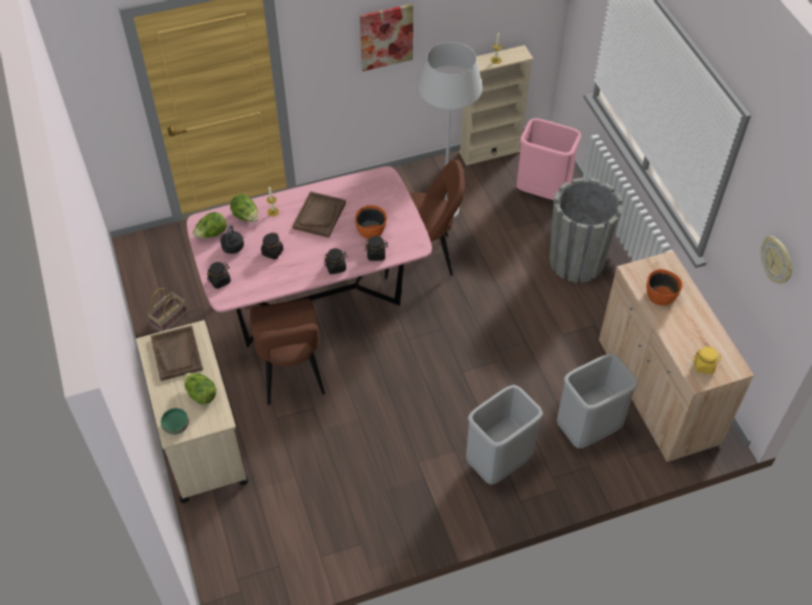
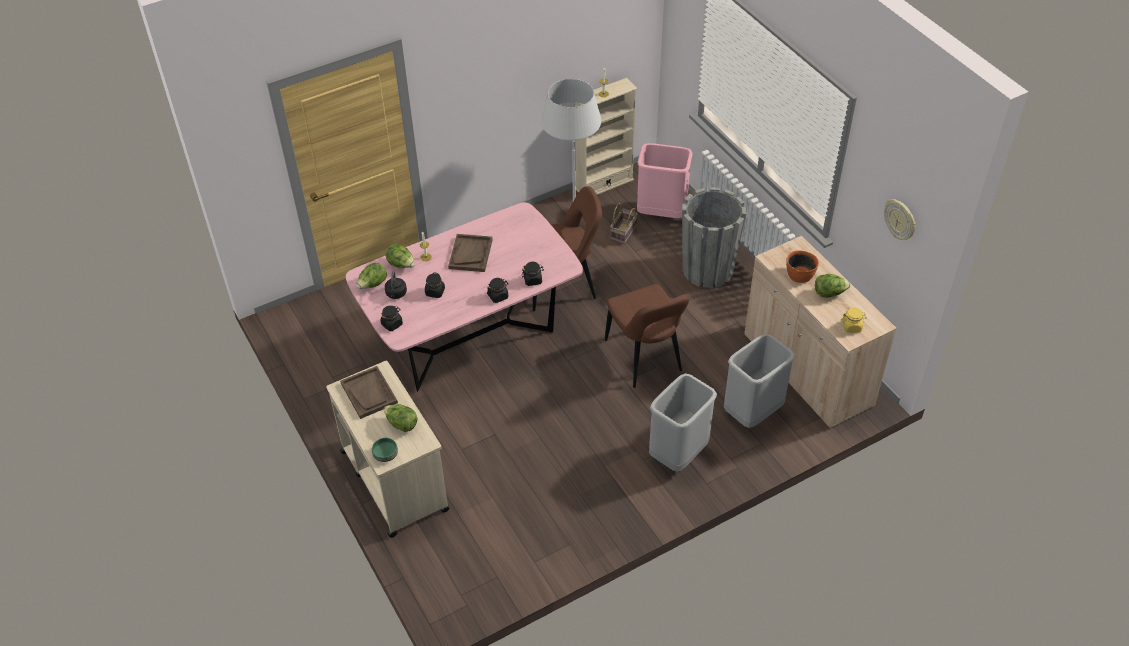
camera: 10 degrees left, 5 degrees down
basket [147,288,187,332] -> basket moved to [610,203,638,244]
brown chair [250,298,325,405] -> brown chair moved to [605,284,689,388]
orange bowl [355,205,387,239] -> none
picture [360,4,413,71] -> none
none -> lettuce [815,274,850,298]

